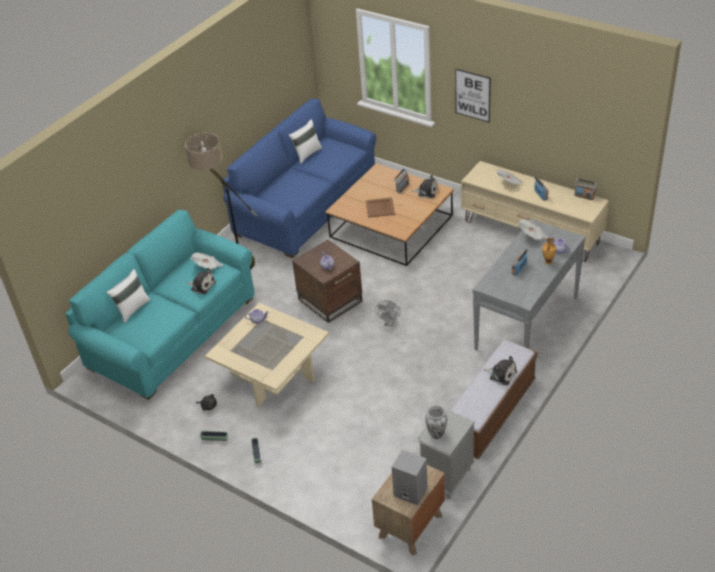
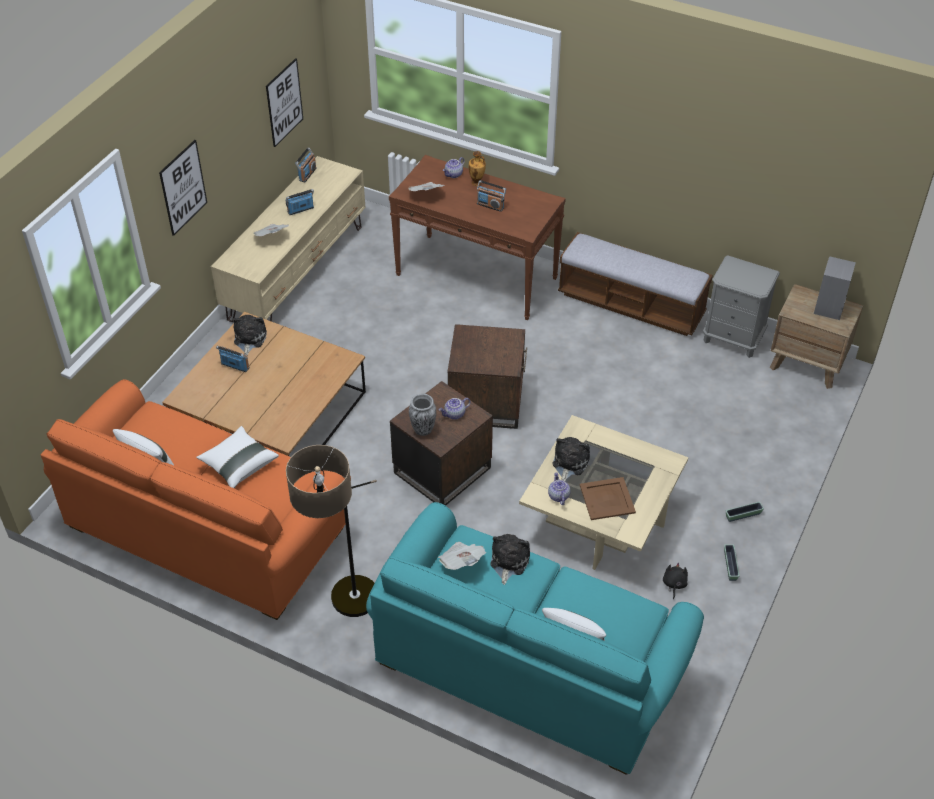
camera: 100 degrees left, 5 degrees up
blue sofa [222,98,376,258] -> orange sofa [41,379,351,620]
brown tray [366,198,395,218] -> brown tray moved to [580,477,636,520]
grey fan [375,300,400,327] -> brown side table [448,324,527,429]
vase [425,405,447,439] -> vase moved to [409,394,436,436]
grey console table [472,219,586,350] -> brown console table [389,155,566,320]
plush toy [484,356,517,385] -> plush toy moved to [552,437,590,481]
none -> white pillow [196,426,279,488]
none -> picture [266,58,303,147]

